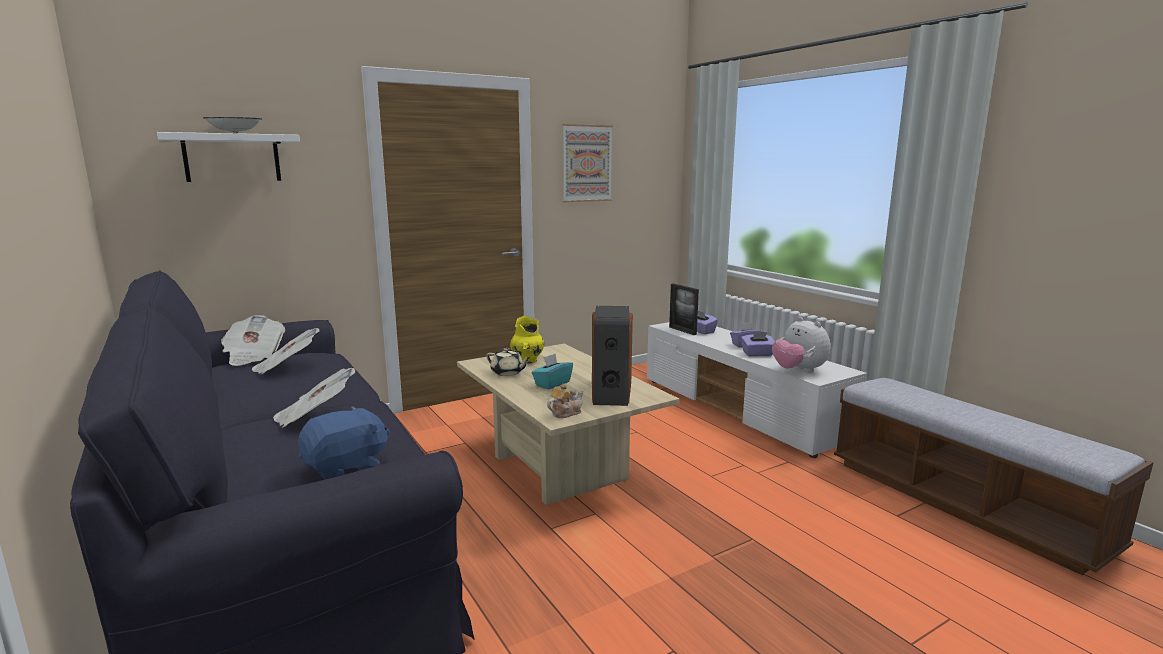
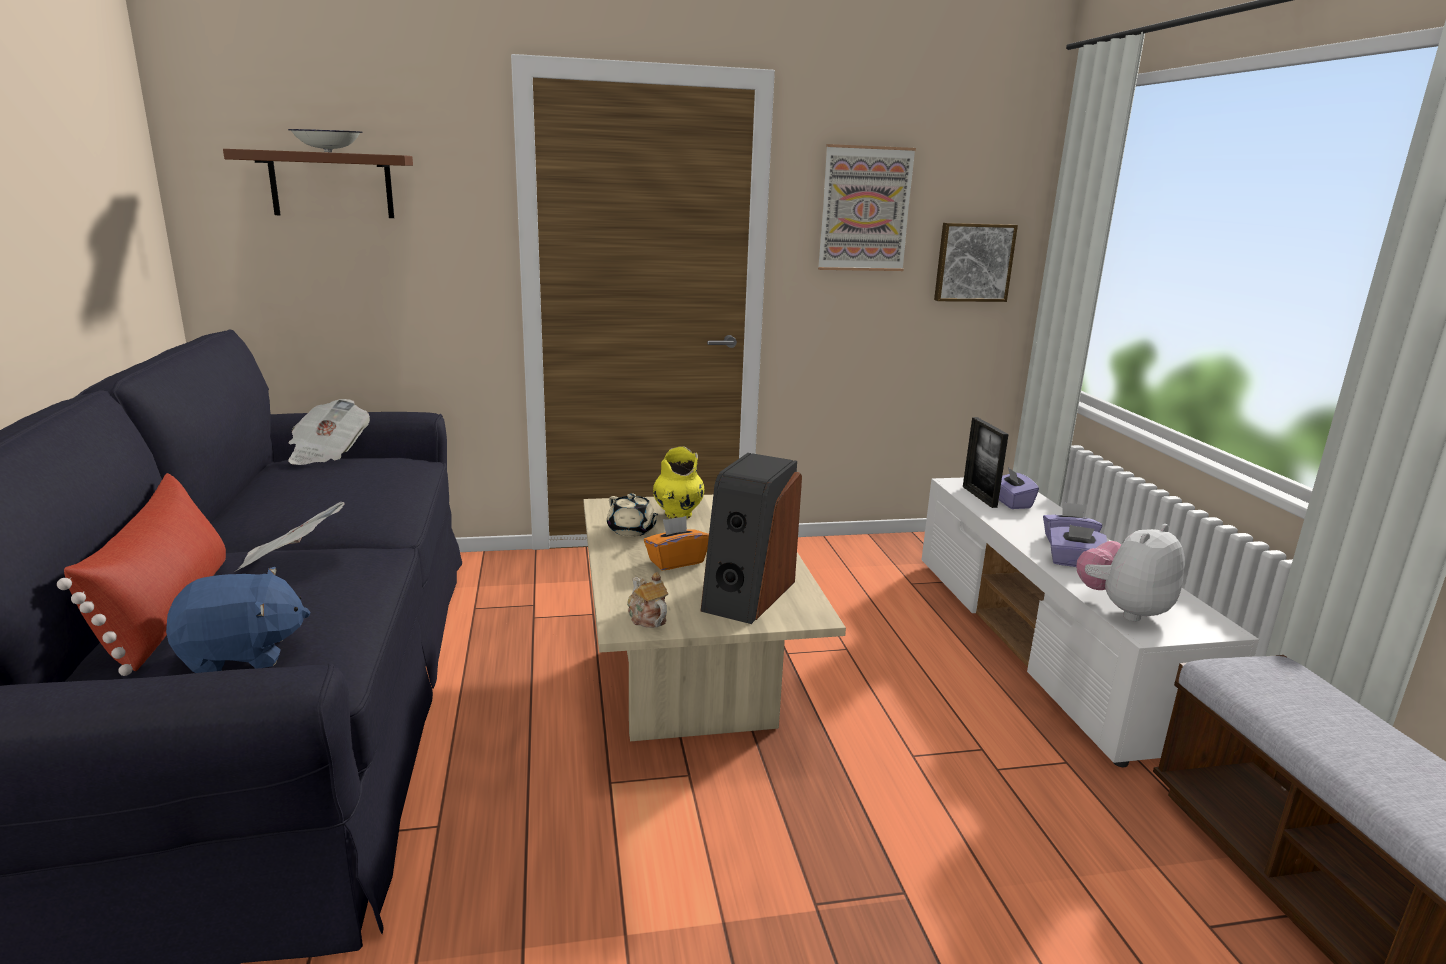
camera: 20 degrees right, 5 degrees up
white shelf [157,132,300,182] -> brown shelf [223,149,413,218]
newspaper [252,328,319,374] -> none
turquoise tissue box [532,354,573,389] -> orange tissue box [644,516,709,570]
teapot [547,384,584,418] -> teapot turned 105 degrees counterclockwise [627,572,668,628]
plush toy [772,317,830,373] -> plush toy turned 60 degrees clockwise [1076,524,1185,622]
none -> red pillow [57,473,226,676]
none -> picture [934,223,1018,302]

